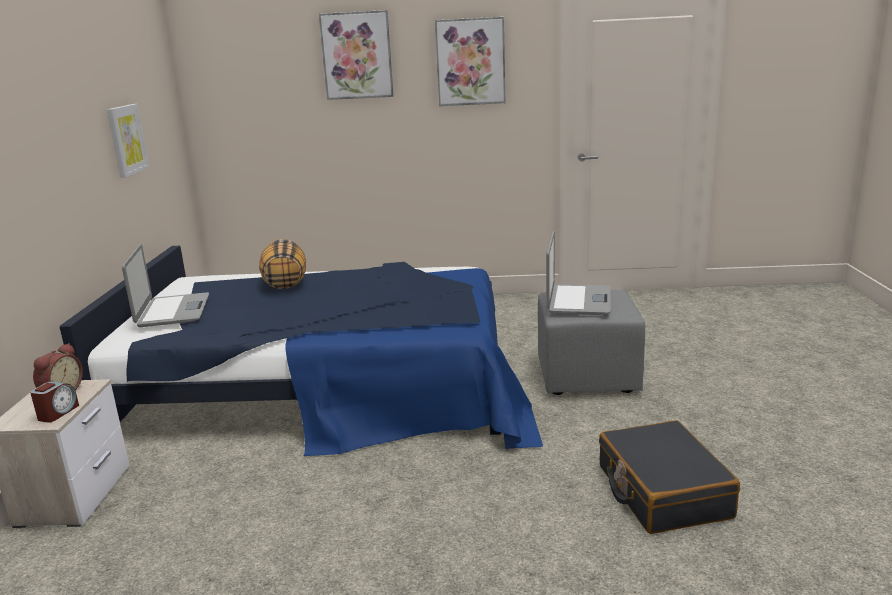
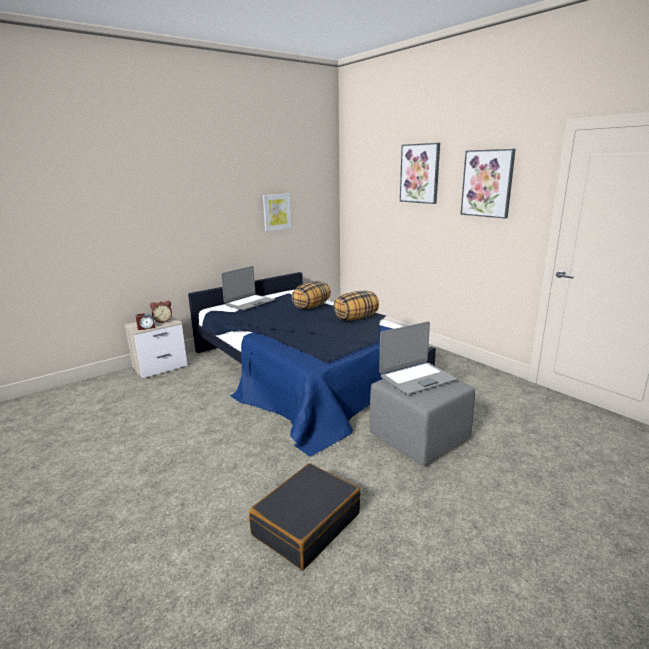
camera: 50 degrees right, 0 degrees up
none -> pillow [334,291,379,321]

